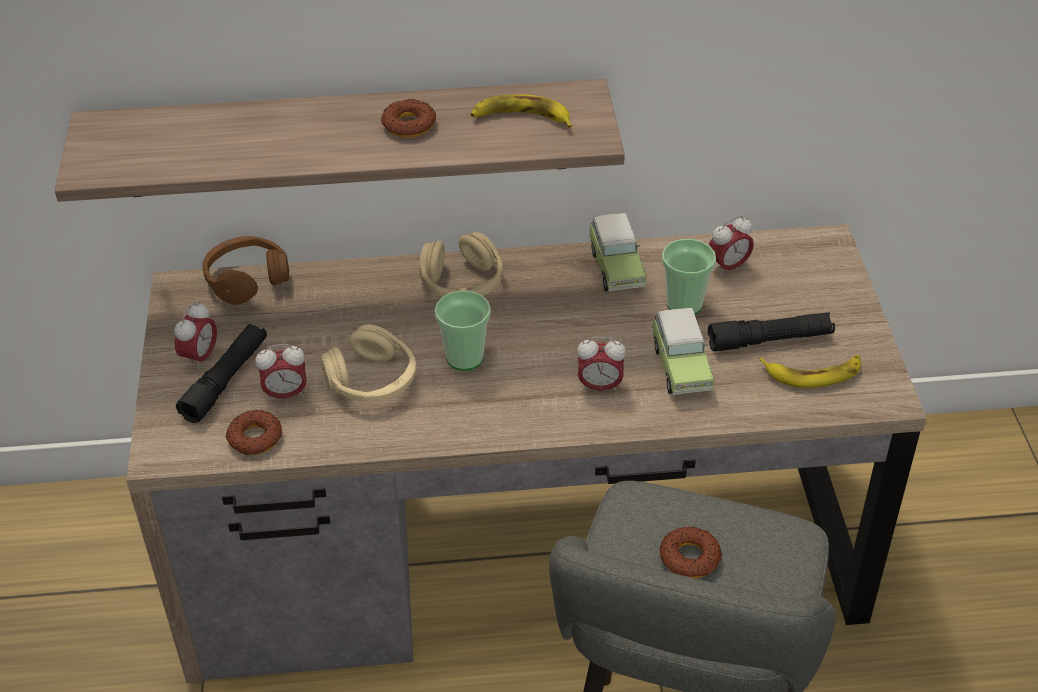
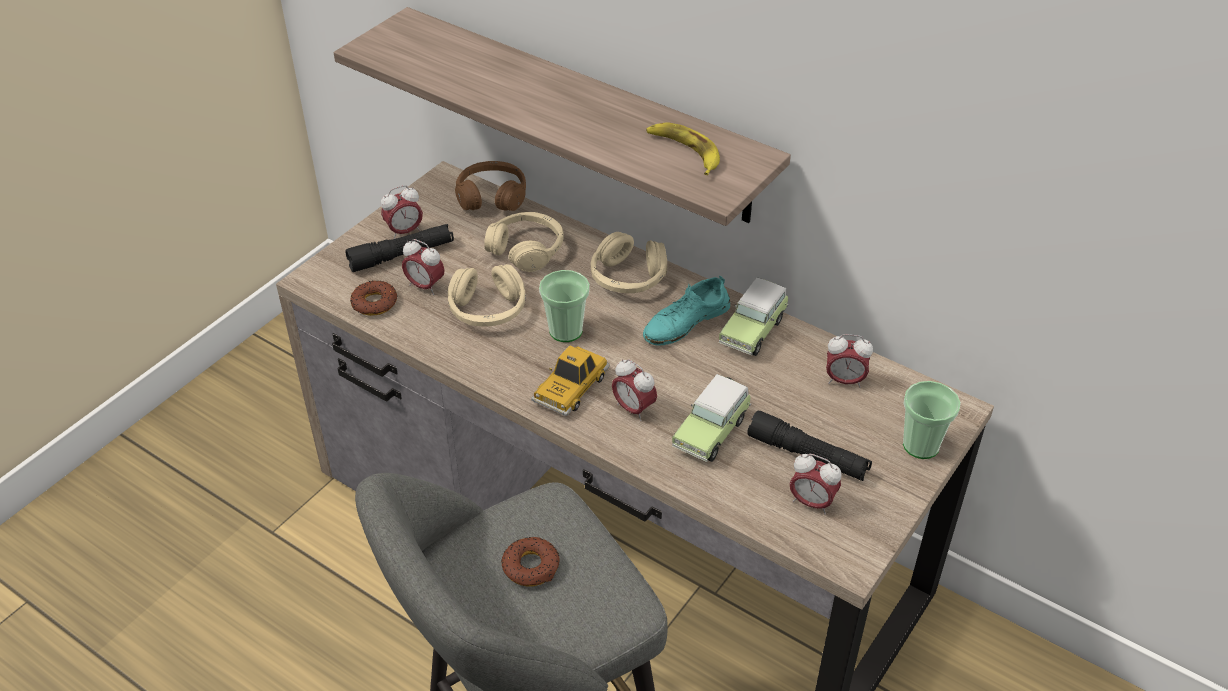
camera: 40 degrees right, 0 degrees up
donut [381,99,436,138] -> none
cup [662,239,716,314] -> cup moved to [903,381,961,459]
banana [760,355,861,388] -> alarm clock [789,454,842,515]
none -> beige headphones [484,212,564,272]
none -> toy car [531,345,610,416]
none -> turquoise shoe [643,276,730,346]

